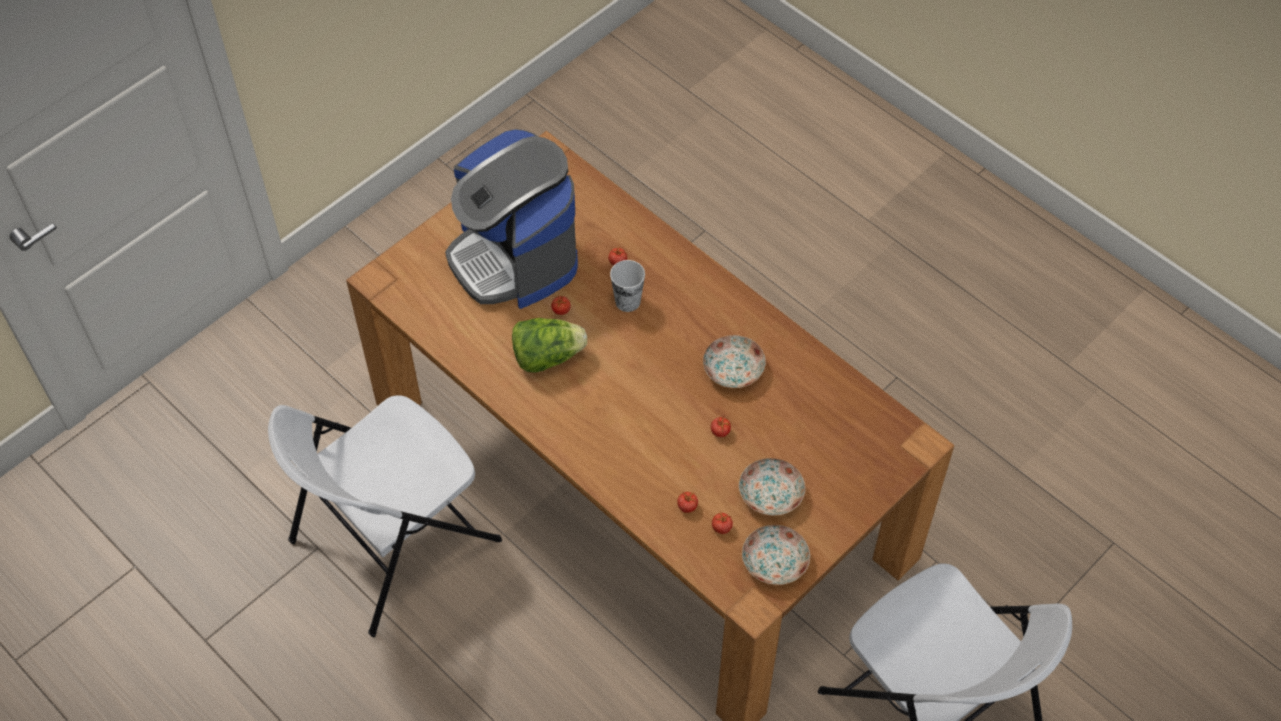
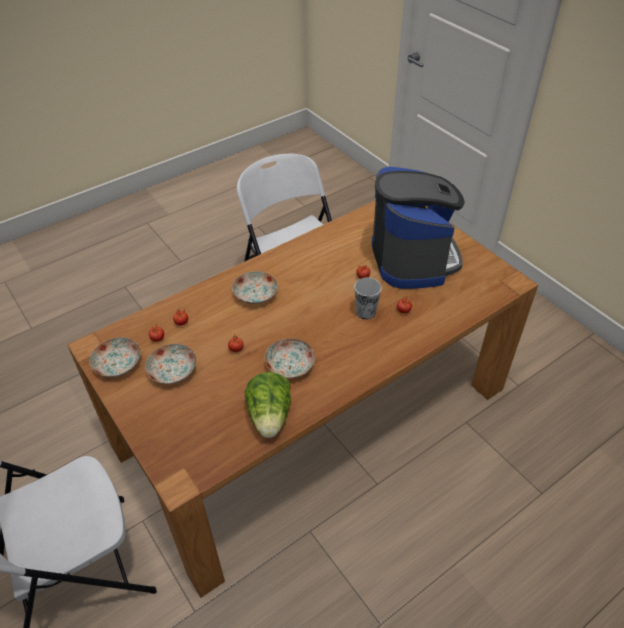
camera: 100 degrees right, 10 degrees down
coffee machine [445,129,578,309] -> coffee machine turned 105 degrees clockwise [372,167,465,289]
lettuce [512,318,587,373] -> lettuce moved to [245,372,291,438]
none -> plate [232,271,278,304]

